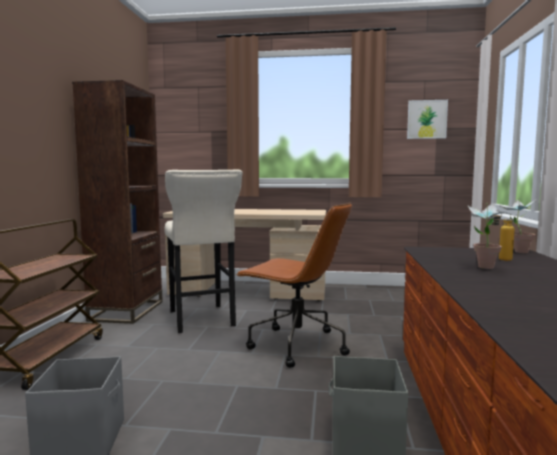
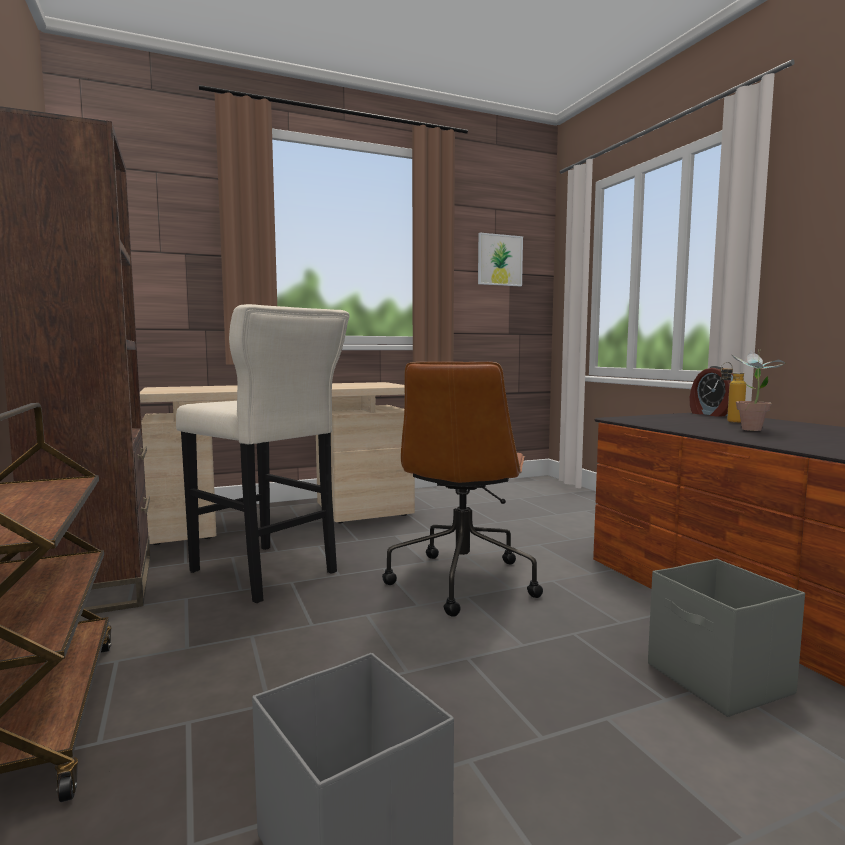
camera: 30 degrees left, 0 degrees up
brown office chair [236,203,352,368] -> brown office chair turned 105 degrees clockwise [382,362,543,617]
potted plant [500,198,536,253] -> alarm clock [690,366,733,417]

